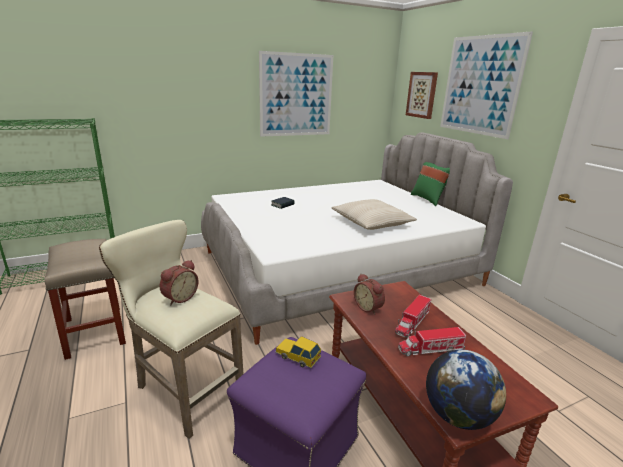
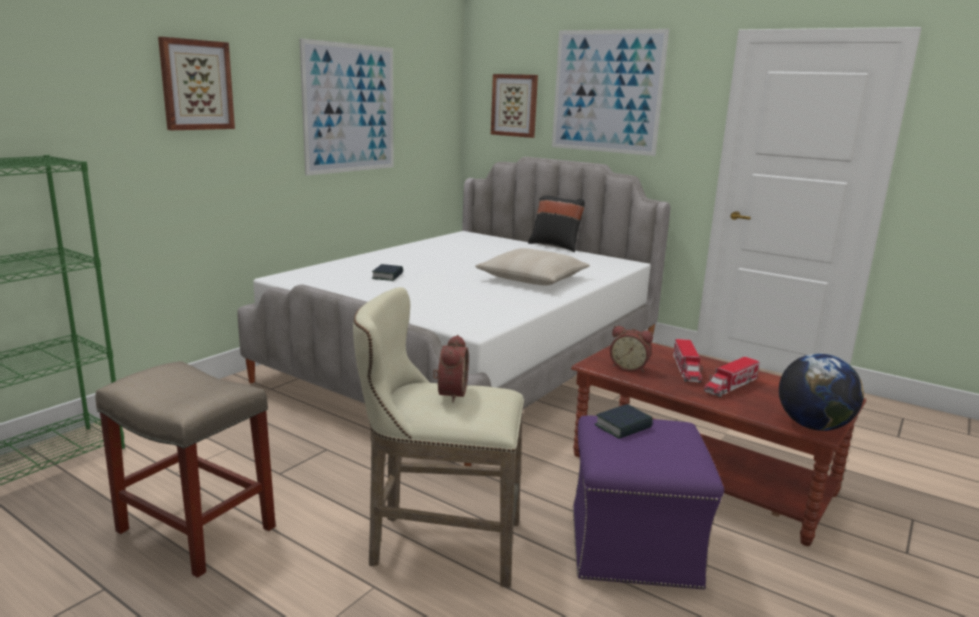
camera: 30 degrees left, 5 degrees down
toy car [275,336,321,368] -> book [594,404,653,439]
green pillow [411,162,450,206] -> black pillow [528,196,585,252]
none -> picture [158,37,235,130]

